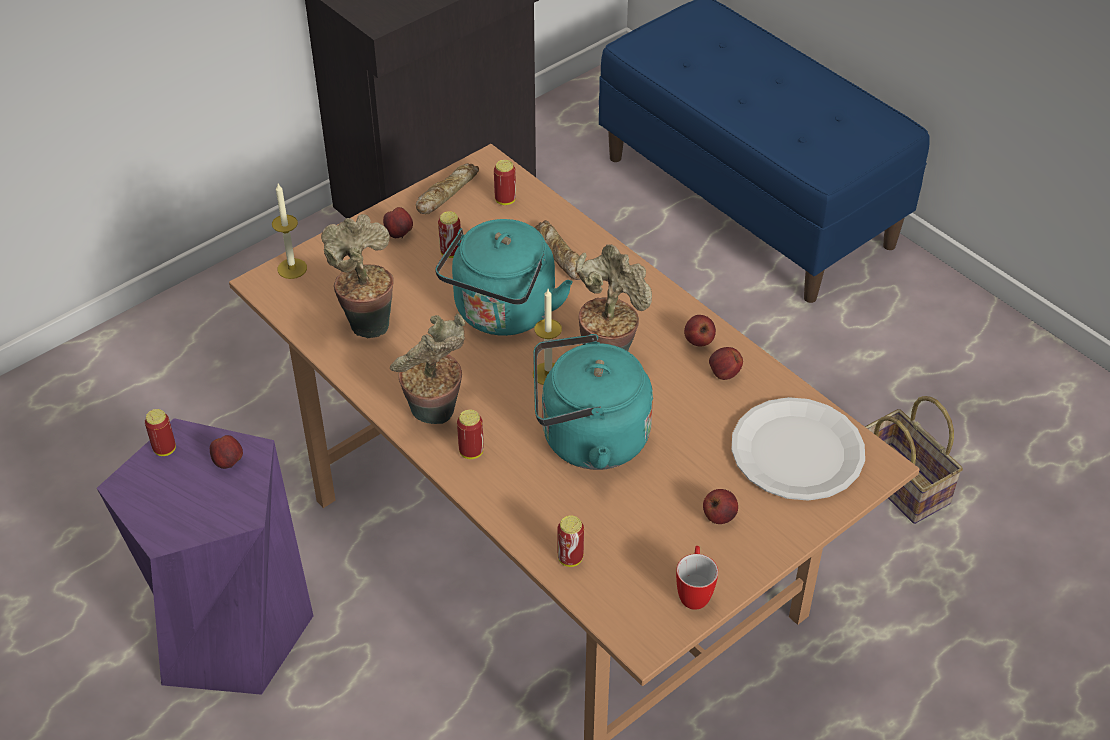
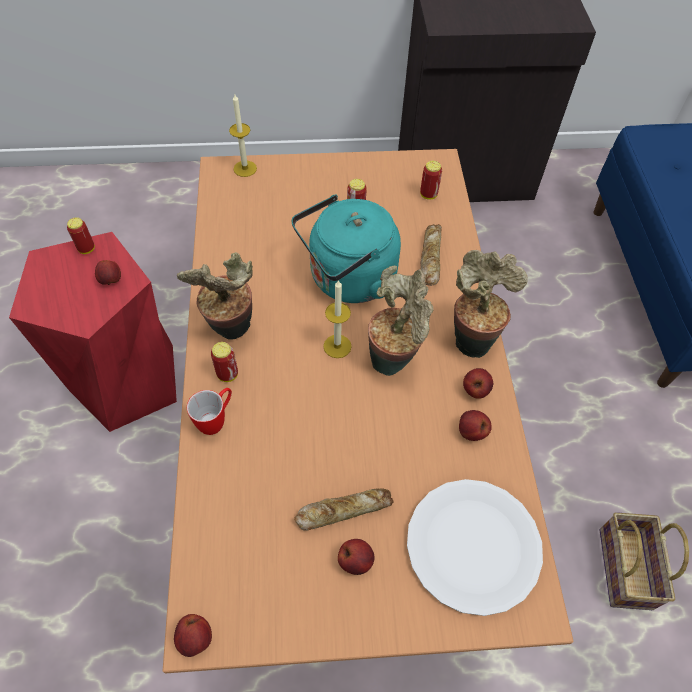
camera: 35 degrees right, 10 degrees up
purple stool [97,418,313,695] -> red stool [9,232,177,432]
potted plant [321,214,394,338] -> potted plant moved to [454,250,528,358]
apple [383,207,413,238] -> apple moved to [174,614,212,657]
bread [416,163,479,214] -> bread moved to [294,488,394,530]
turquoise kettle [533,334,653,470] -> none
can [558,515,584,567] -> none
mug [676,546,718,610] -> mug moved to [187,388,232,435]

